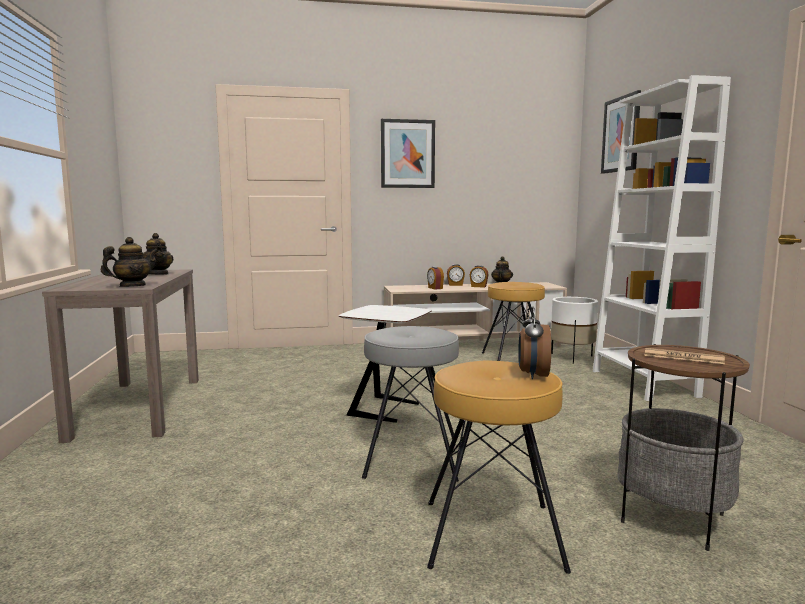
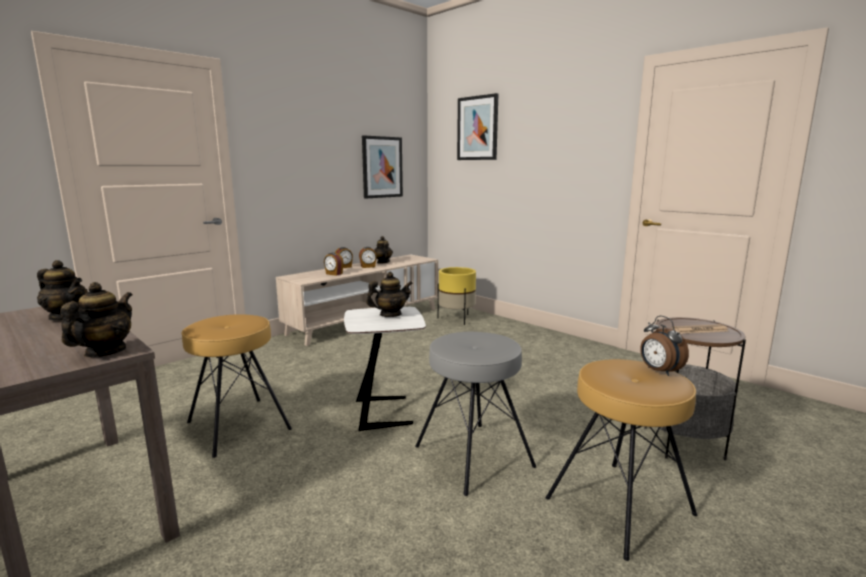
camera: 35 degrees left, 5 degrees up
picture [381,119,435,188] -> picture moved to [362,135,403,199]
brown stool [482,282,545,361] -> brown stool moved to [181,314,292,458]
white planter [551,297,598,364] -> yellow planter [438,267,476,325]
white bookcase [593,75,731,401] -> none
none -> teapot [366,272,413,317]

